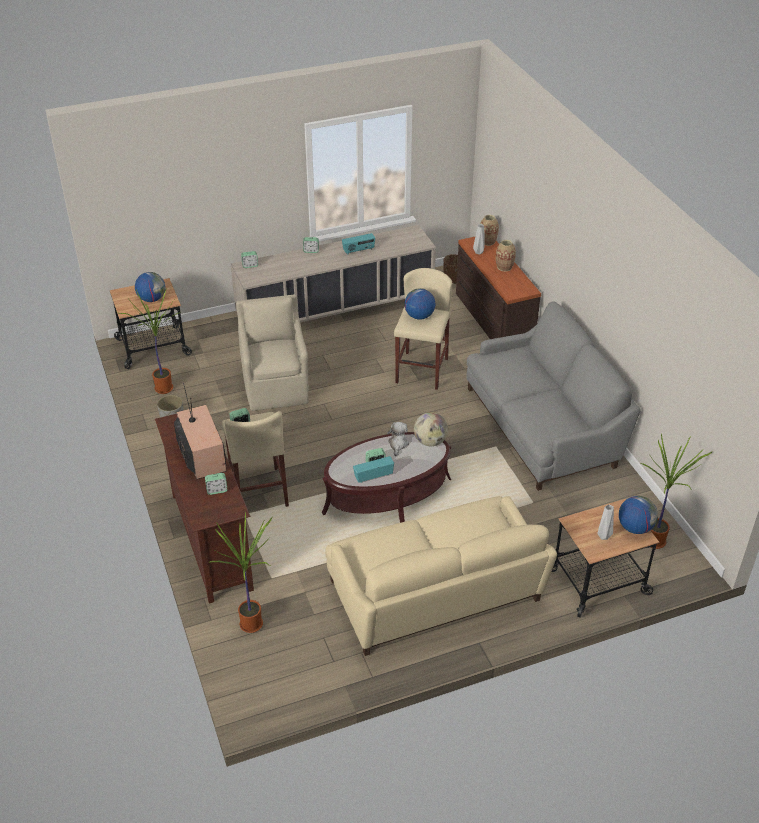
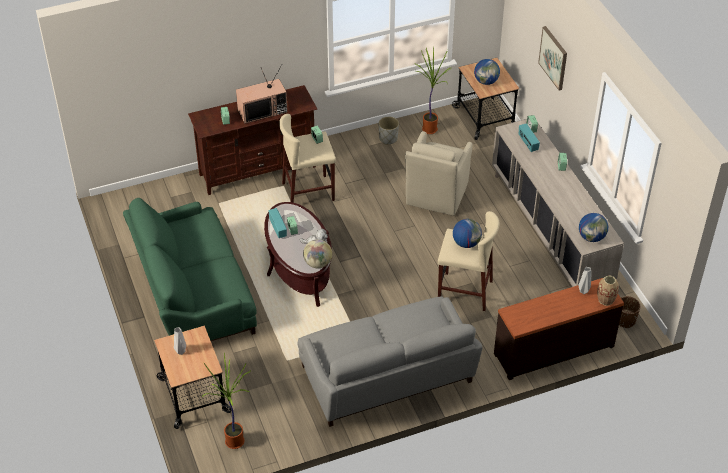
camera: 90 degrees right, 5 degrees up
potted plant [210,511,272,633] -> none
beige armchair [236,294,309,411] -> beige armchair turned 120 degrees clockwise [405,131,473,216]
beige sofa [325,496,557,656] -> green sofa [123,198,257,341]
radio [342,233,375,255] -> radio moved to [519,124,540,152]
vase [496,240,516,272] -> none
globe [619,496,658,534] -> globe moved to [579,213,608,242]
none -> picture [538,26,567,91]

